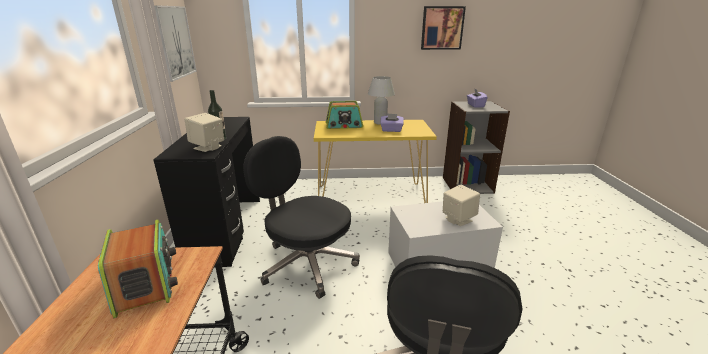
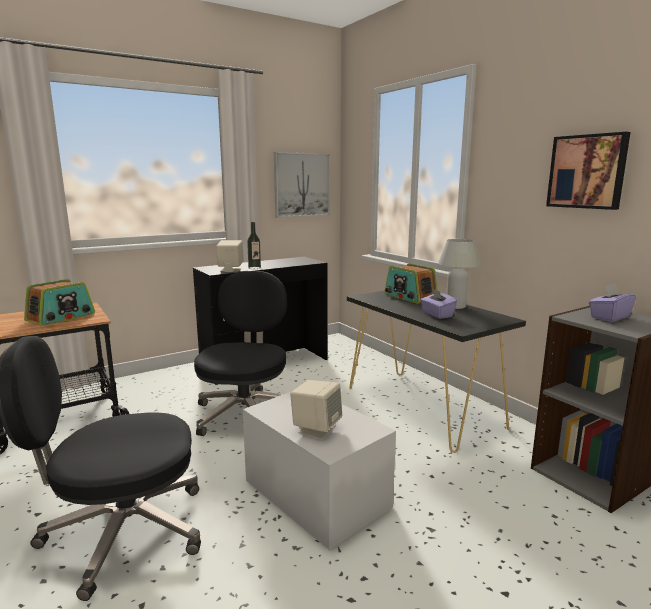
camera: 60 degrees right, 10 degrees down
yellow console table [314,120,437,203] -> black console table [347,290,526,453]

